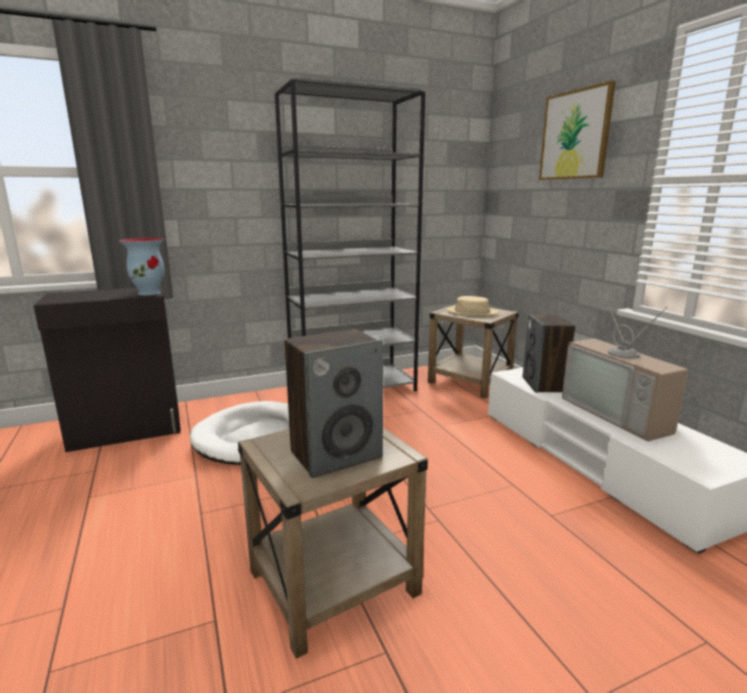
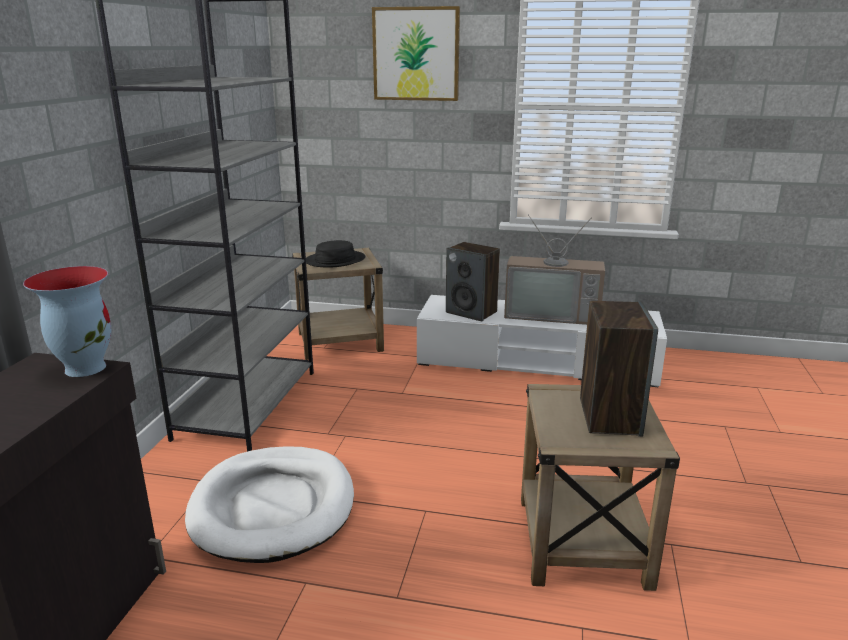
camera: 55 degrees left, 5 degrees up
beige hat [446,296,499,316] -> black hat [306,240,365,267]

